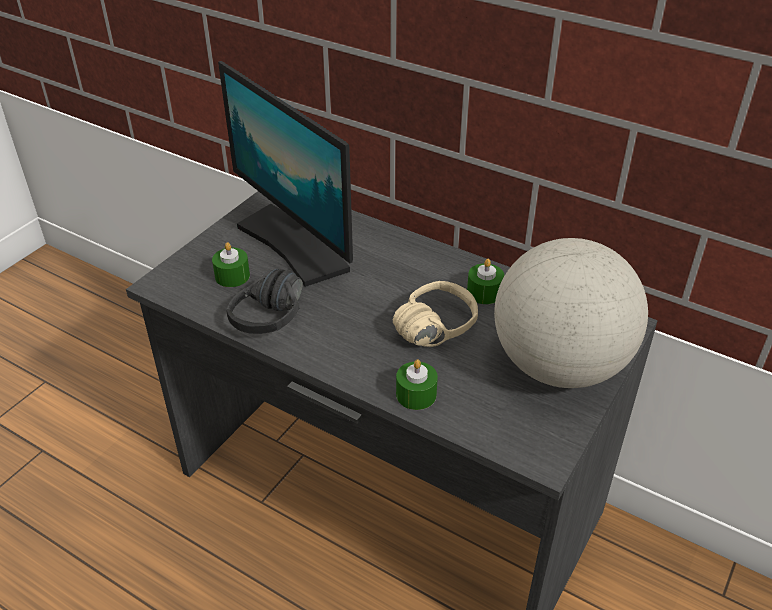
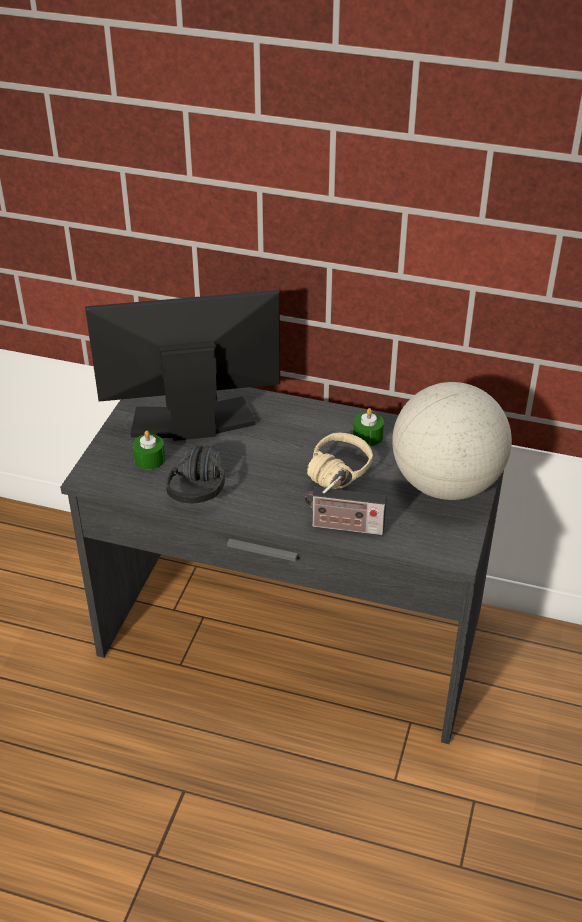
camera: 15 degrees left, 0 degrees up
monitor [218,61,353,287] -> monitor turned 135 degrees clockwise [85,290,280,441]
green candle [396,359,438,410] -> radio [305,476,387,535]

